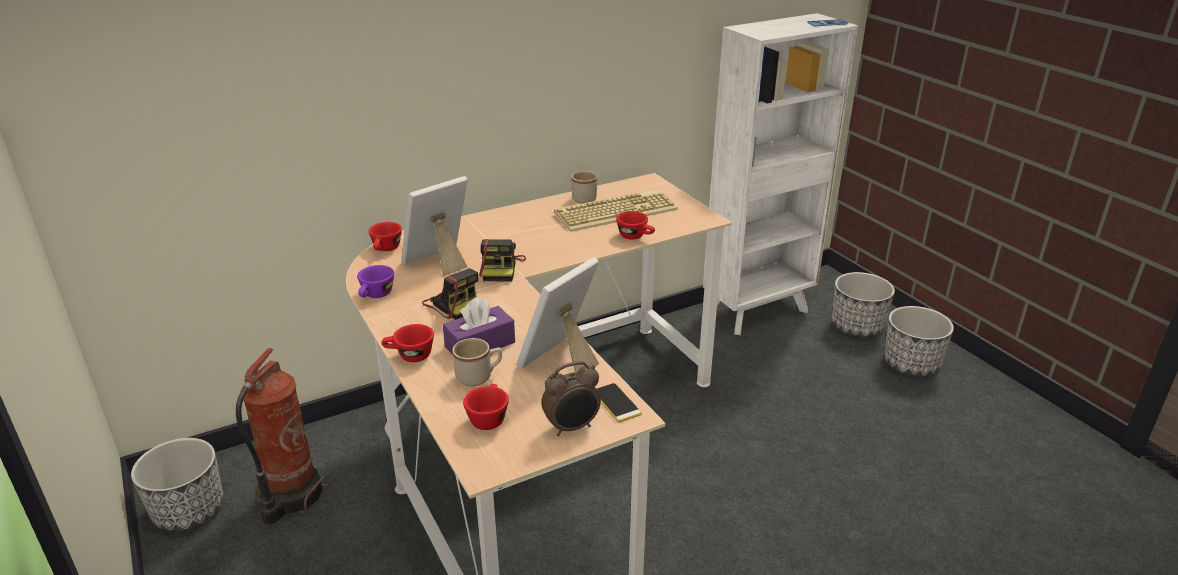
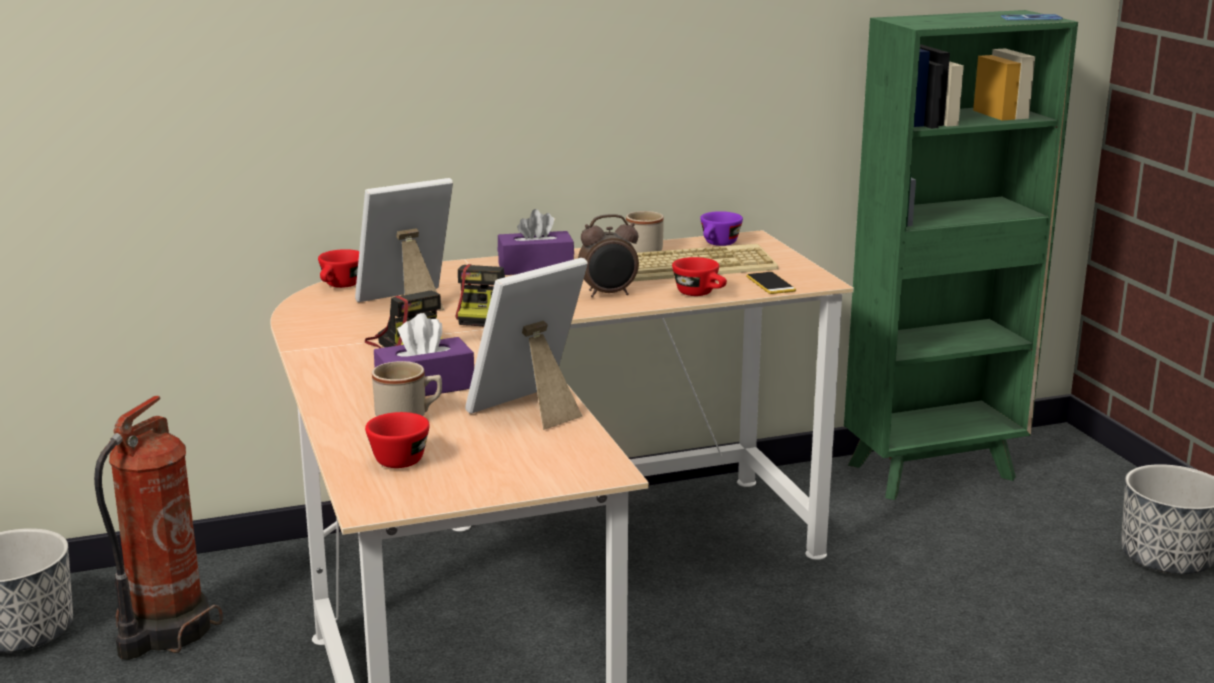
camera: 10 degrees right, 10 degrees down
purple cup [357,265,394,298] -> purple cup moved to [700,211,743,246]
red cup [381,324,434,362] -> none
alarm clock [541,361,601,436] -> alarm clock moved to [578,214,639,297]
phone [596,383,642,422] -> phone moved to [746,272,796,294]
white bookcase [703,13,858,335] -> green bookcase [844,10,1078,500]
planter [832,272,895,337] -> none
none -> purple tissue box [498,209,574,275]

